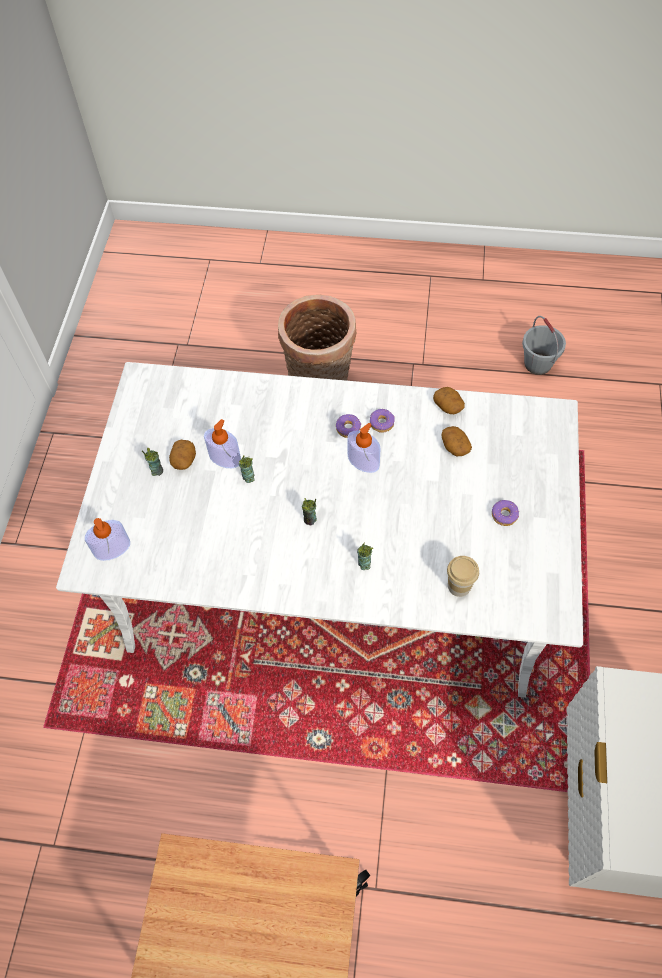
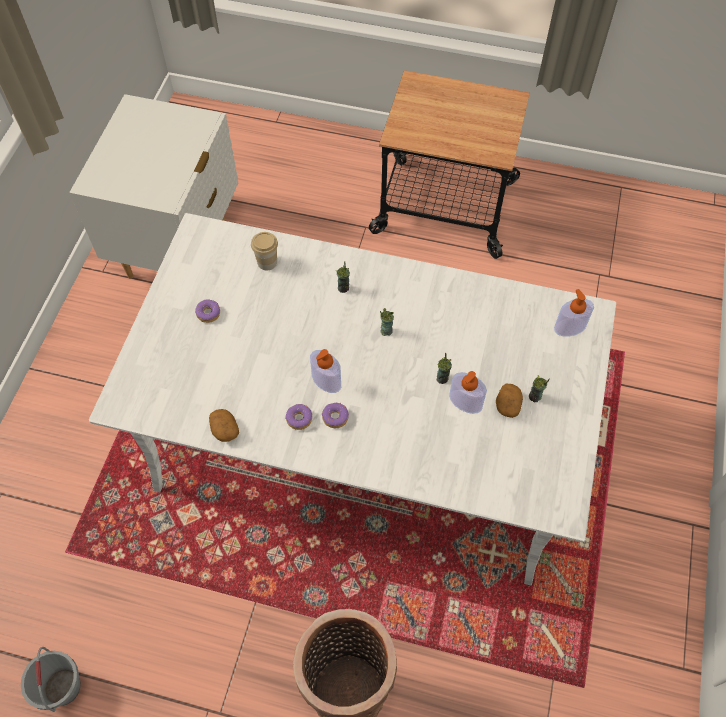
camera: 175 degrees left, 0 degrees up
potato [441,426,472,456] -> none

